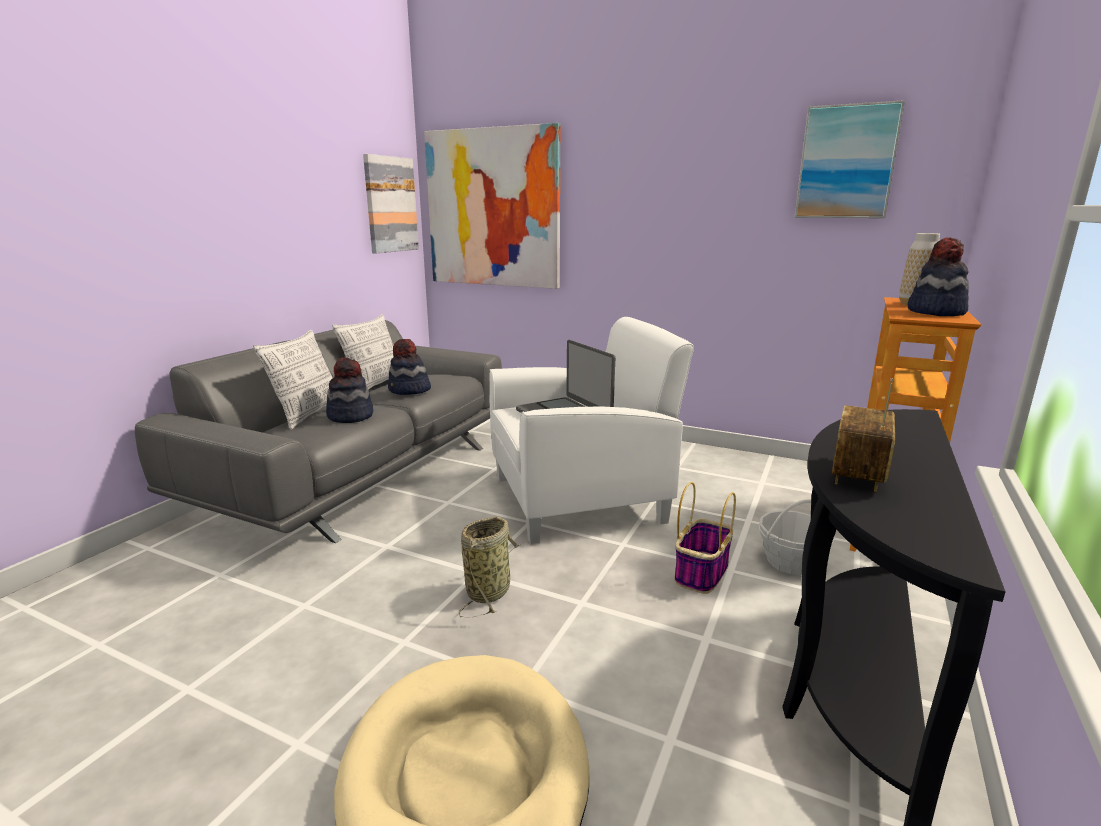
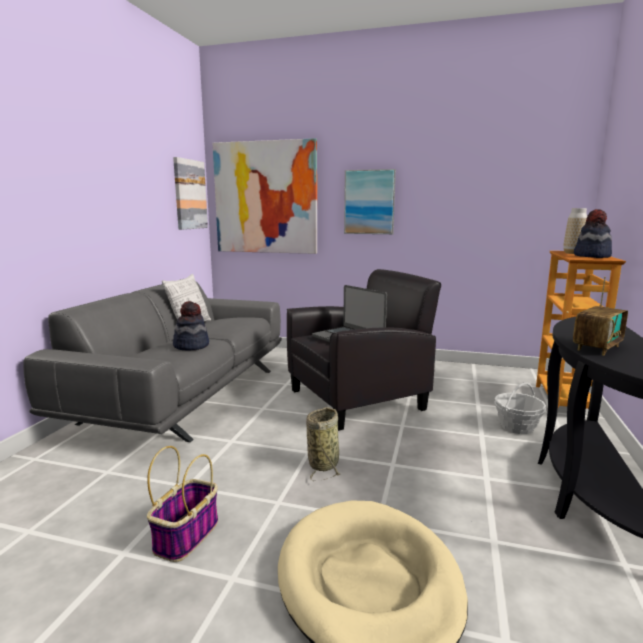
camera: 10 degrees left, 5 degrees down
pillow [253,330,333,430] -> none
hat [388,339,431,395] -> none
white armchair [489,317,694,544] -> black armchair [287,269,441,431]
basket [674,482,736,594] -> basket moved to [147,446,218,562]
picture [794,100,905,218] -> picture moved to [344,169,396,234]
radio [832,378,895,492] -> radio turned 150 degrees counterclockwise [573,277,628,356]

